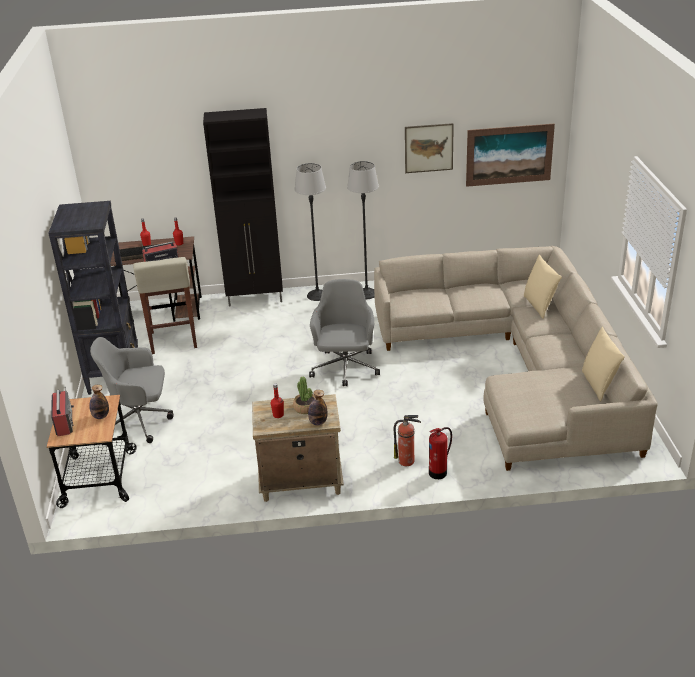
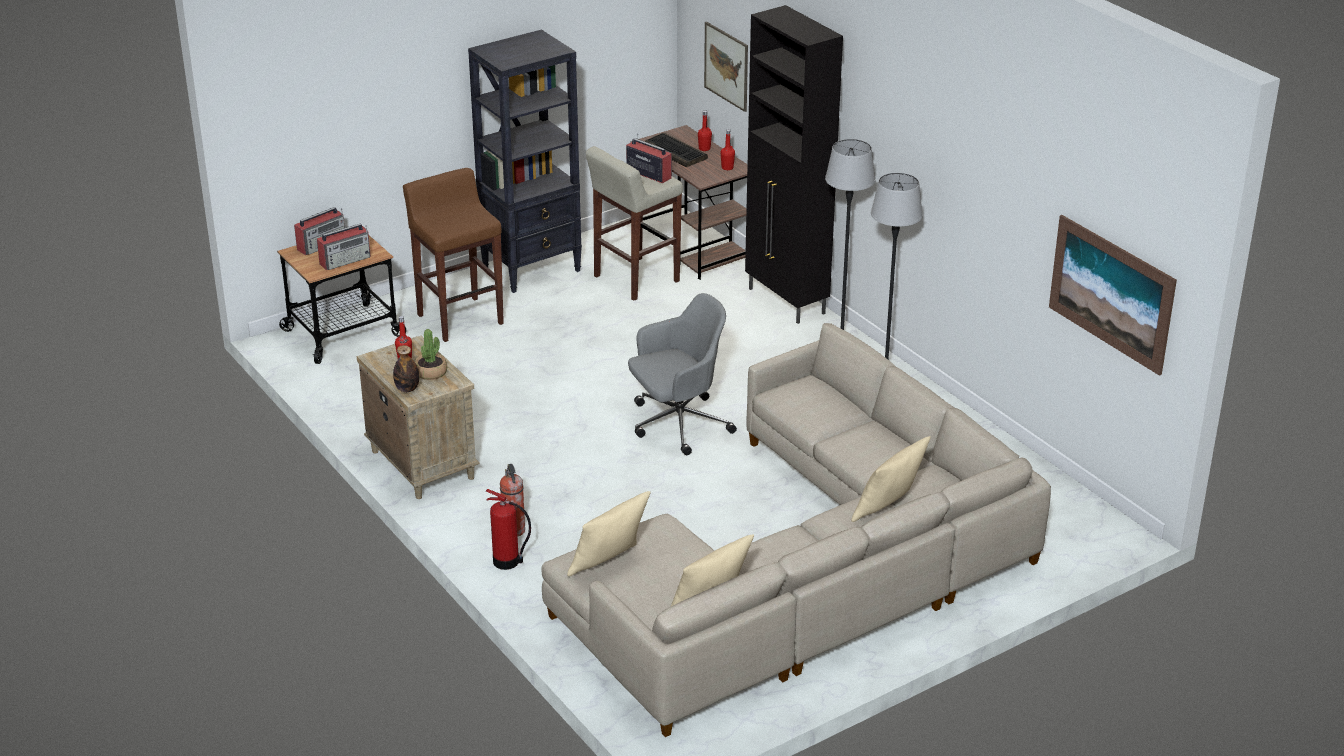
camera: 60 degrees right, 0 degrees up
bottle [89,385,109,419] -> radio [317,224,371,270]
grey office chair [90,337,174,443] -> brown stool [403,168,504,342]
picture [405,123,454,173] -> picture moved to [704,22,748,112]
none -> beige pillow [567,491,651,576]

